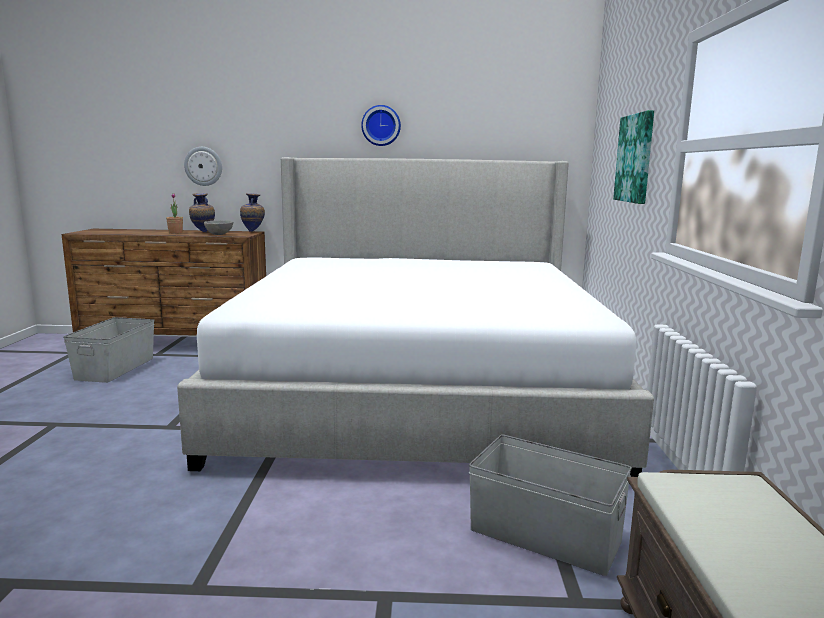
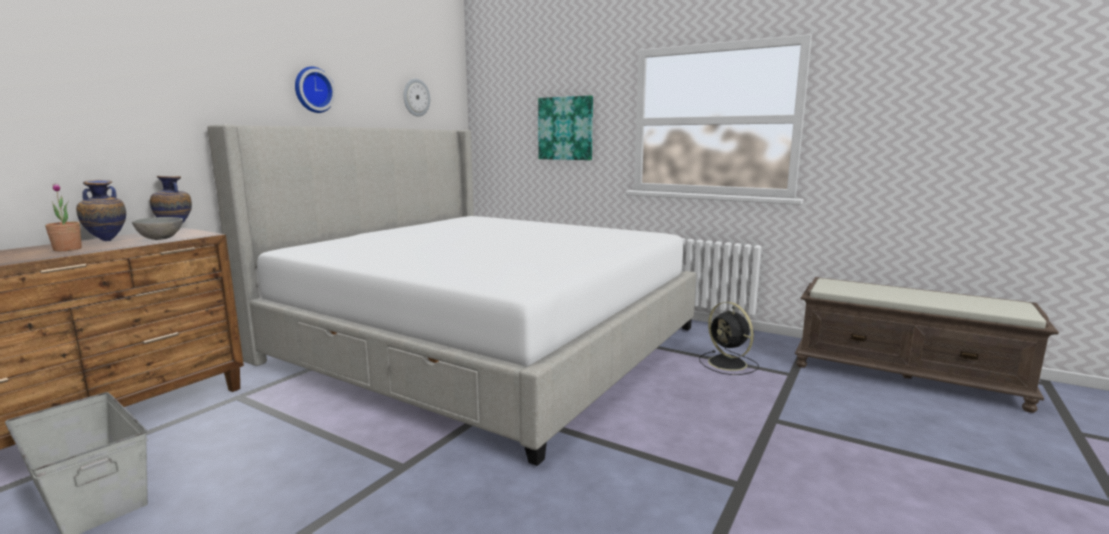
camera: 60 degrees left, 0 degrees up
wall clock [184,147,222,186] -> wall clock moved to [403,78,430,117]
grey storage box [469,435,632,576] -> black fan [699,302,759,375]

